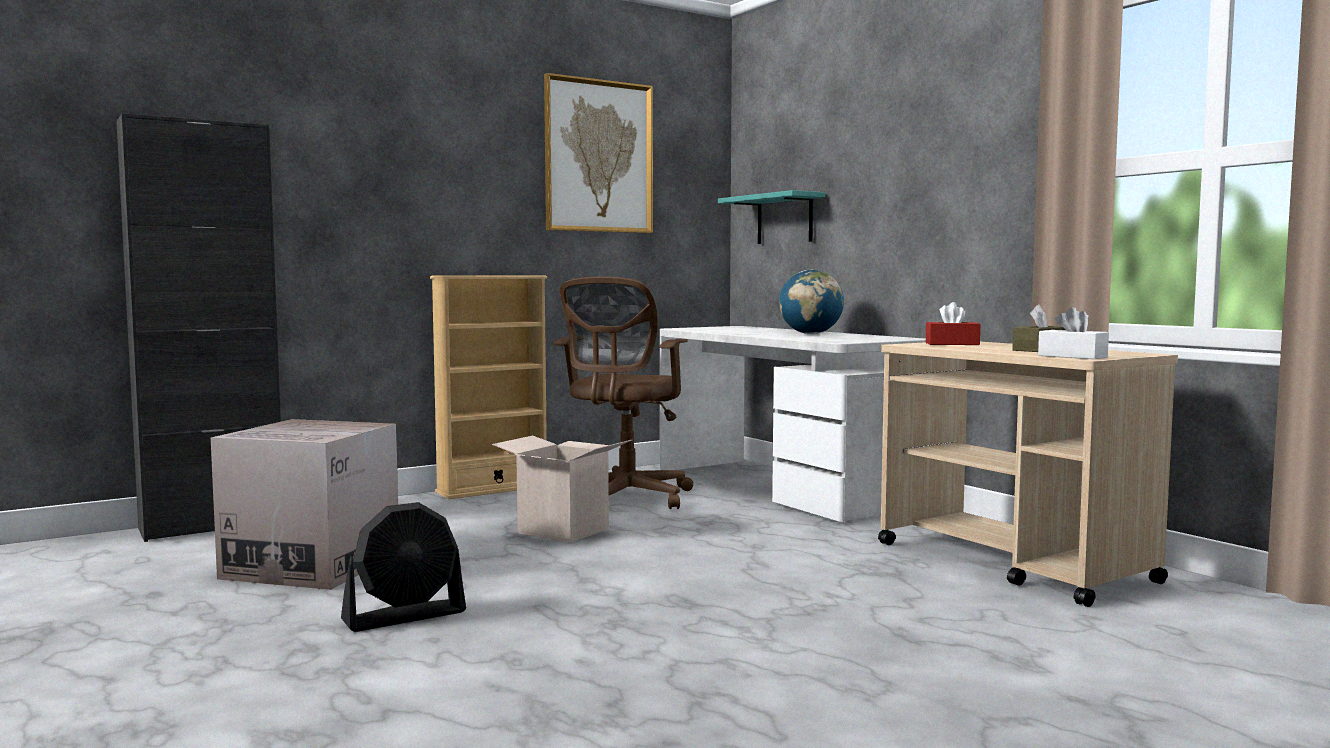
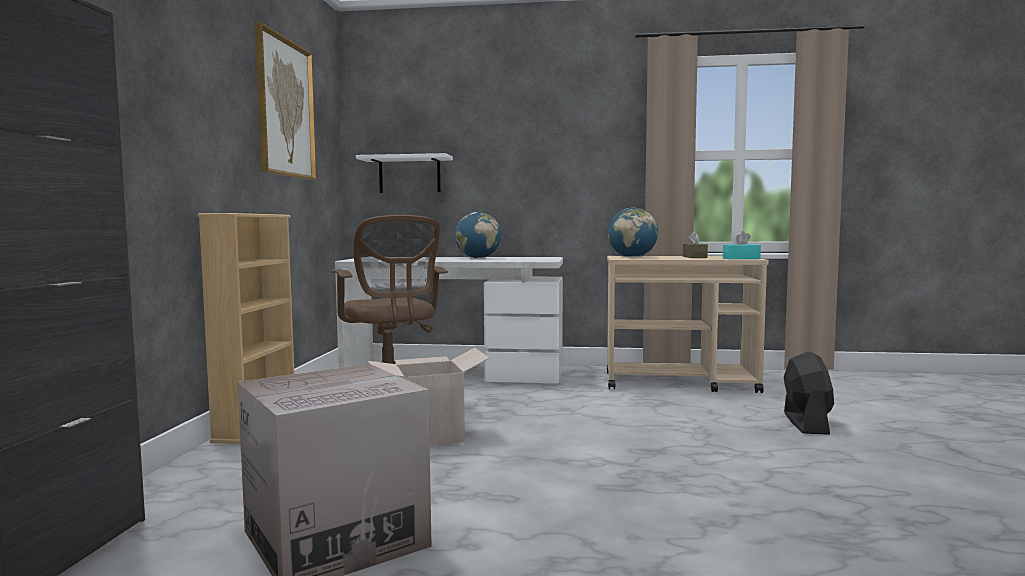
camera: 50 degrees left, 0 degrees up
black fan [341,502,466,632] -> black fan moved to [784,351,834,435]
turquoise shelf [718,190,825,244] -> white shelf [356,153,453,193]
red tissue box [926,302,981,345] -> globe [608,208,658,257]
white tissue box [1038,307,1109,359] -> turquoise tissue box [723,231,761,259]

